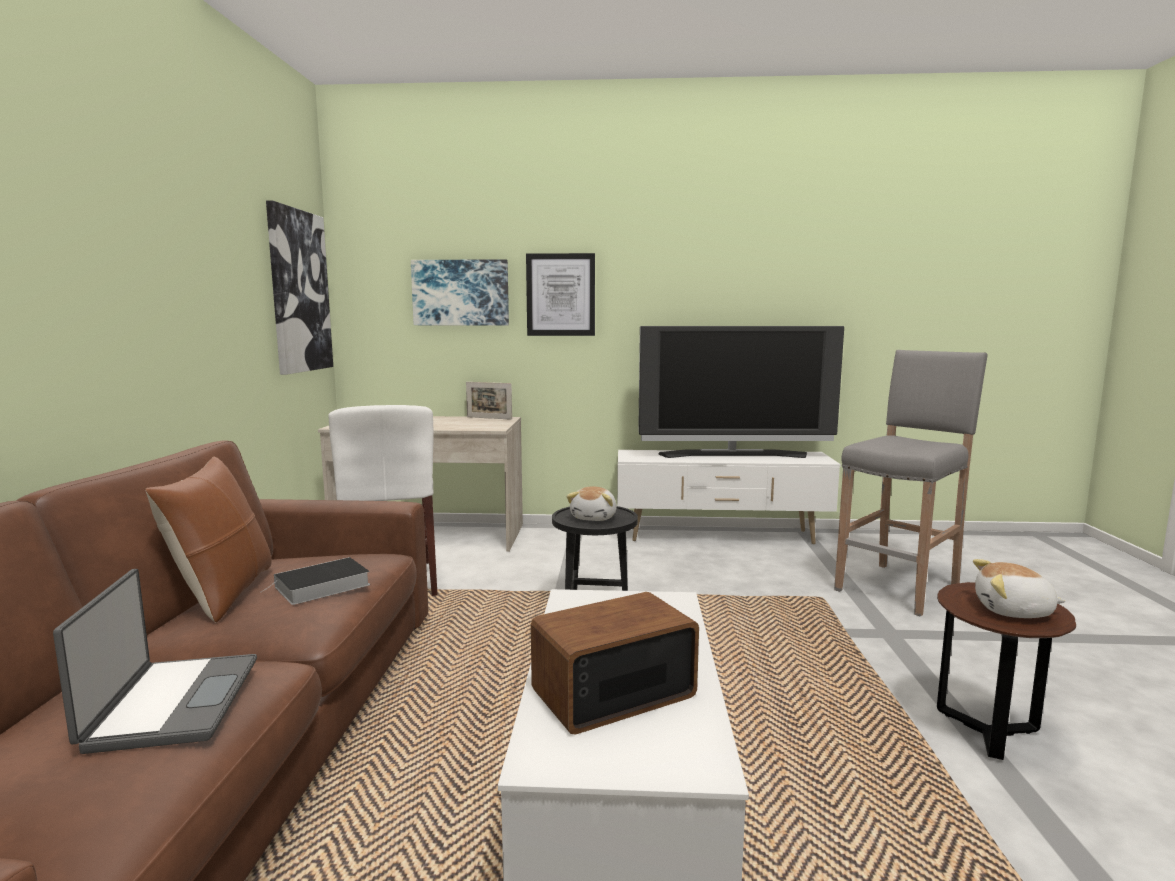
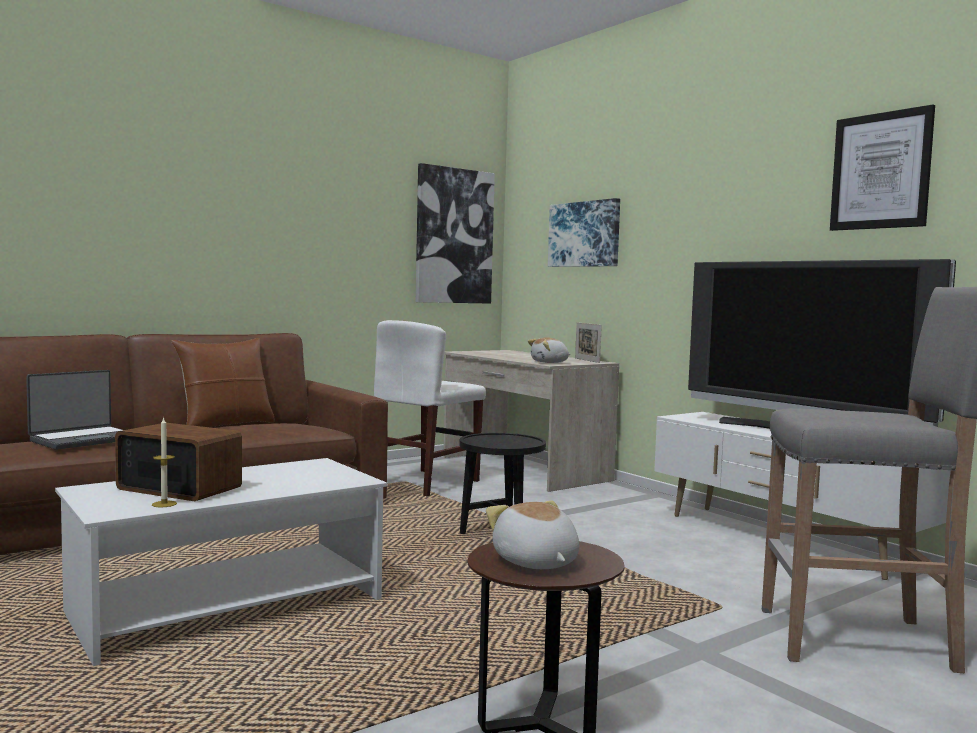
camera: 50 degrees right, 5 degrees down
book [260,557,370,605] -> none
picture [526,253,595,336] -> picture moved to [830,104,935,231]
plush toy [566,486,617,521] -> plush toy moved to [528,337,570,363]
none -> candle [152,417,177,507]

